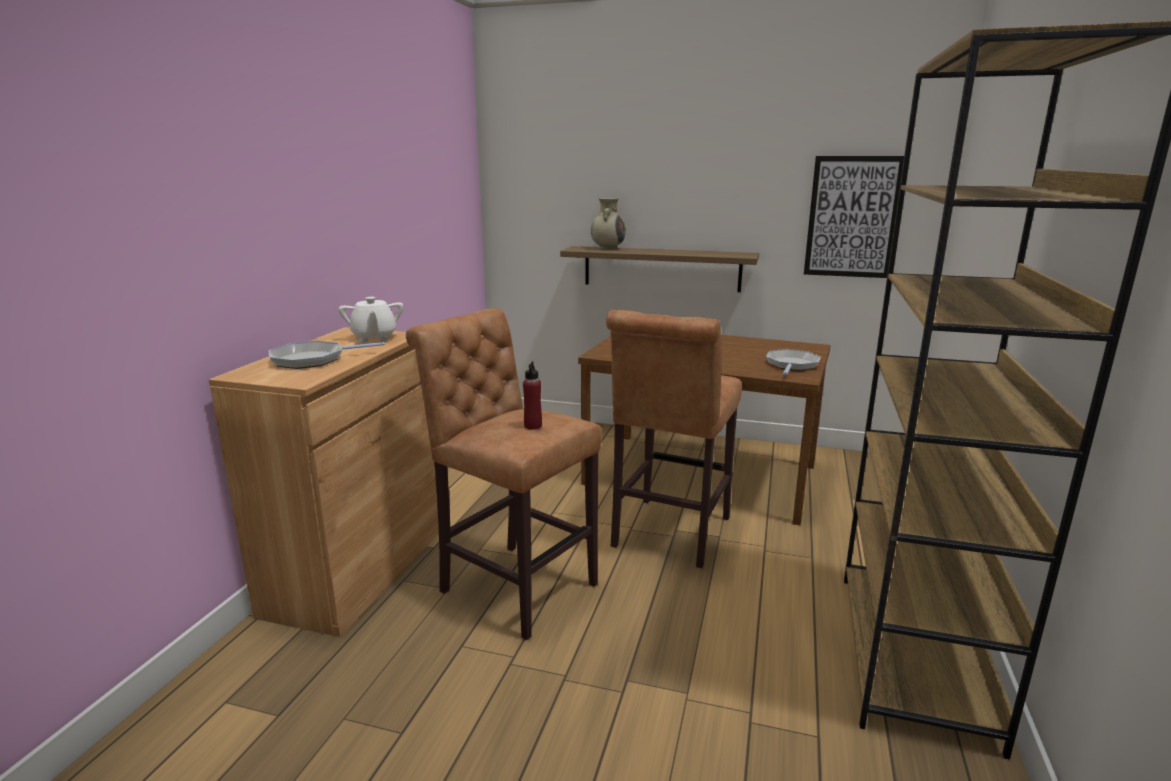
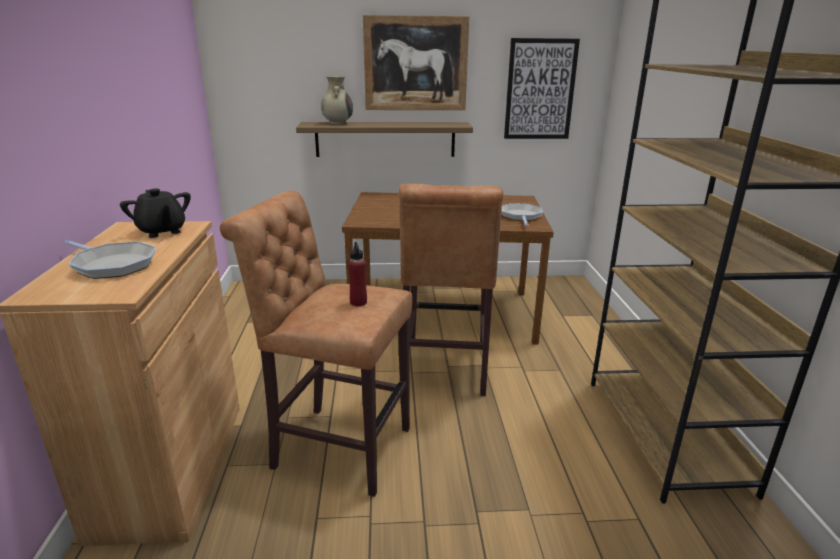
camera: 20 degrees left, 5 degrees up
frying pan [269,341,385,369] -> frying pan turned 105 degrees counterclockwise [64,240,156,279]
white teapot [338,297,404,342] -> black teapot [120,188,191,238]
none -> picture [363,15,469,110]

